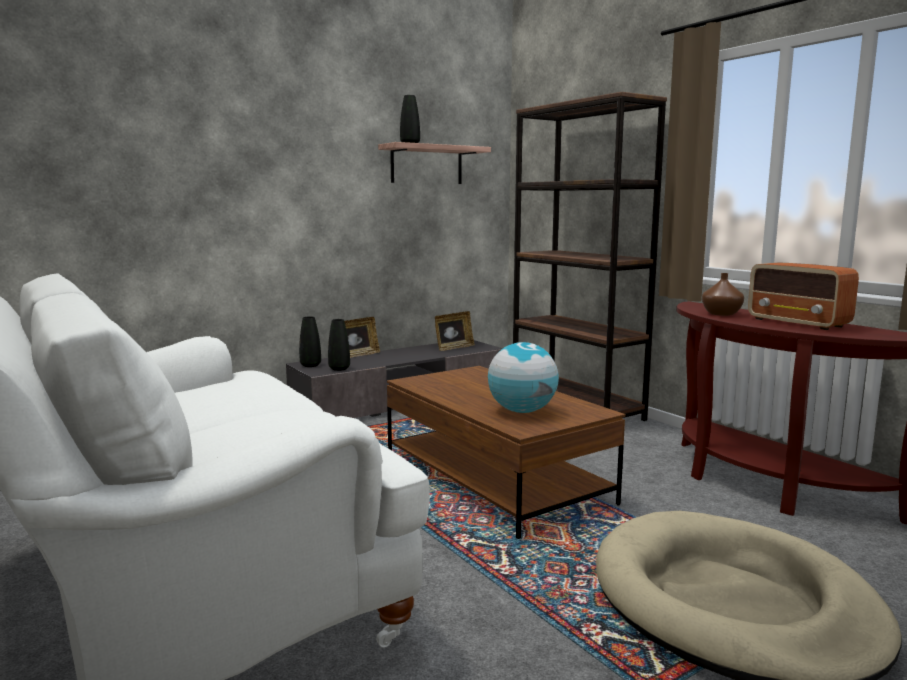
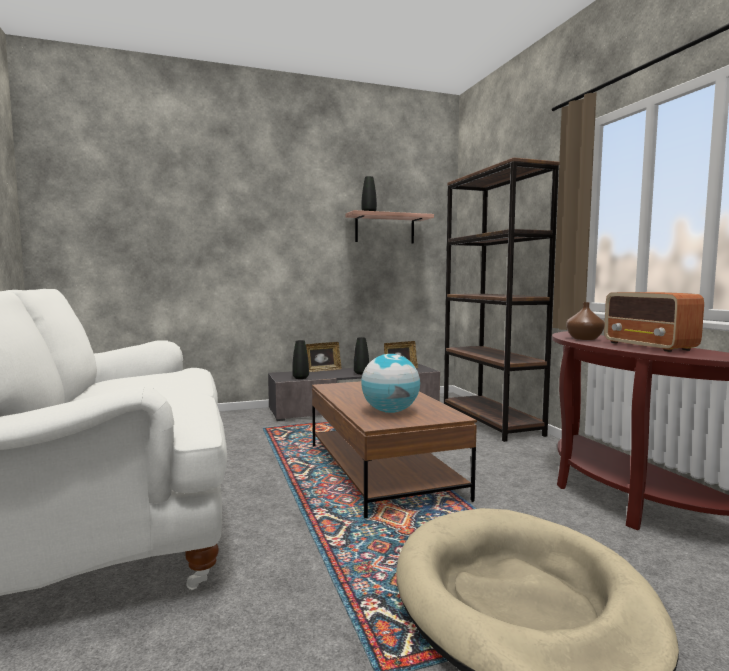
camera: 15 degrees right, 5 degrees down
black vase [299,316,321,367] -> black vase moved to [354,337,369,374]

